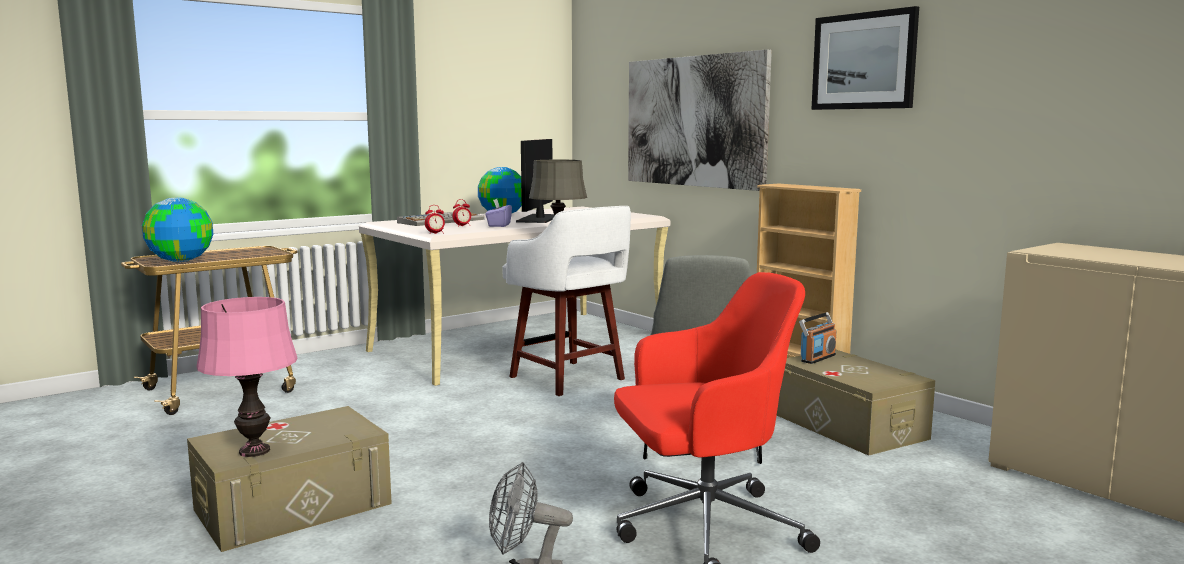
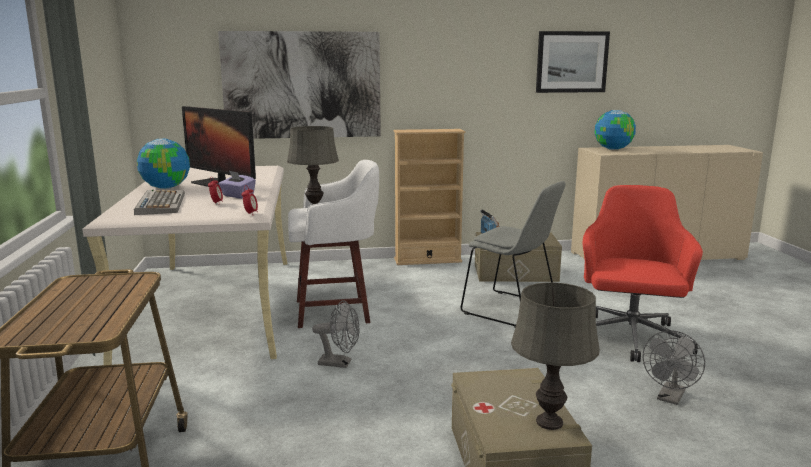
camera: 60 degrees left, 5 degrees up
globe [142,198,213,262] -> globe moved to [595,110,636,150]
pink table lamp [196,297,298,457] -> grey table lamp [511,282,600,430]
picture [811,6,919,110] -> picture moved to [536,31,610,93]
none -> grey fan [312,300,360,368]

